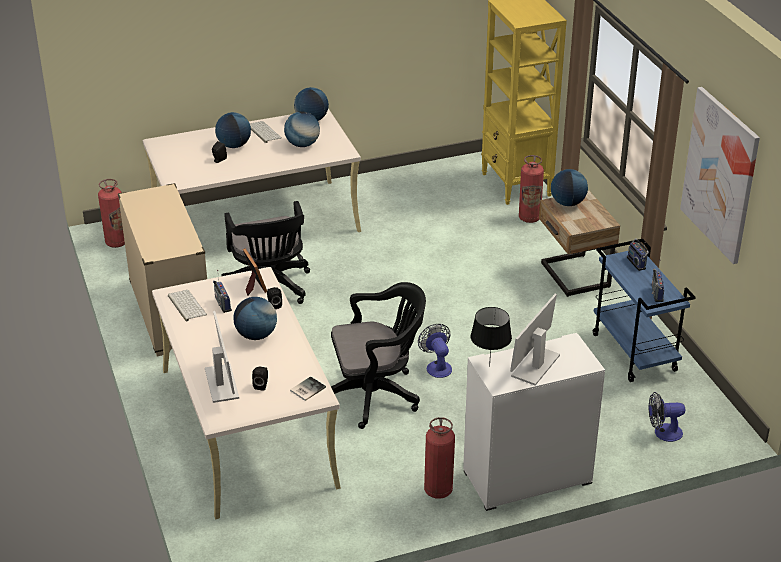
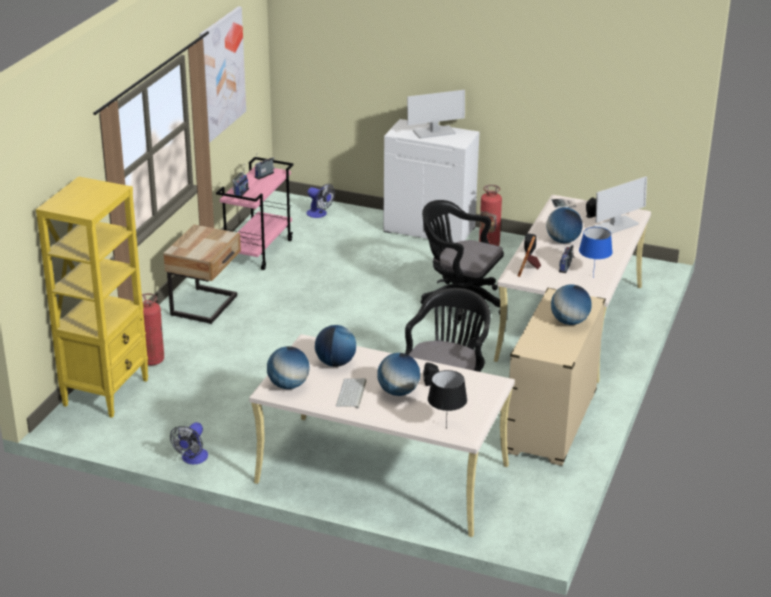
camera: 140 degrees left, 5 degrees down
fire extinguisher [98,179,125,248] -> none
keyboard [168,290,207,321] -> blue table lamp [579,227,613,277]
monitor [205,311,239,403] -> monitor turned 150 degrees counterclockwise [594,177,647,234]
fan [418,324,452,378] -> fan moved to [170,422,208,464]
black table lamp [471,307,512,366] -> black table lamp moved to [428,370,467,429]
globe [551,169,588,206] -> globe moved to [551,284,591,325]
blue cart [593,239,696,382] -> pink cart [216,157,294,270]

